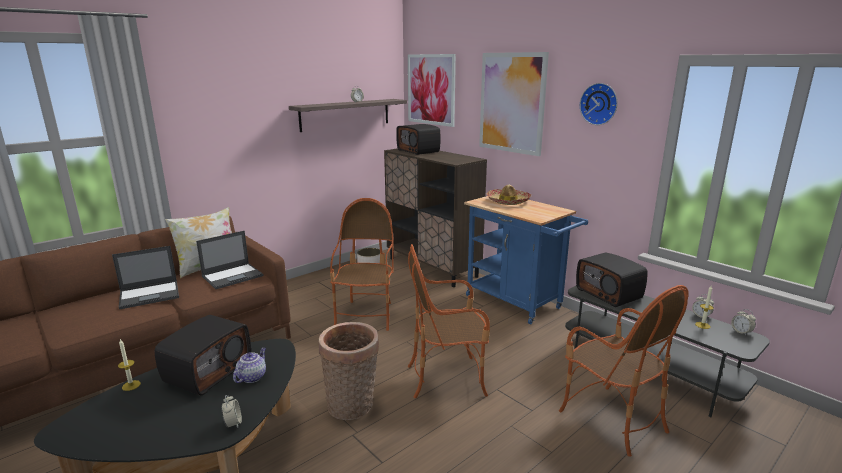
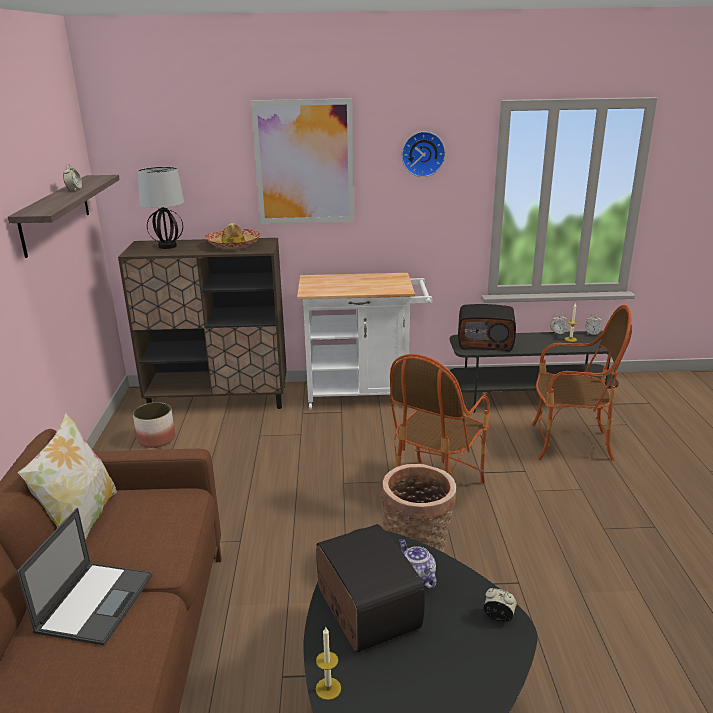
camera: 50 degrees left, 5 degrees up
laptop [196,231,263,289] -> none
armchair [330,198,394,331] -> none
radio [396,124,441,155] -> table lamp [138,167,184,249]
picture [408,54,456,127] -> none
blue cart [464,196,588,324] -> white cart [297,273,433,410]
hat [487,185,531,205] -> hat moved to [205,223,261,249]

